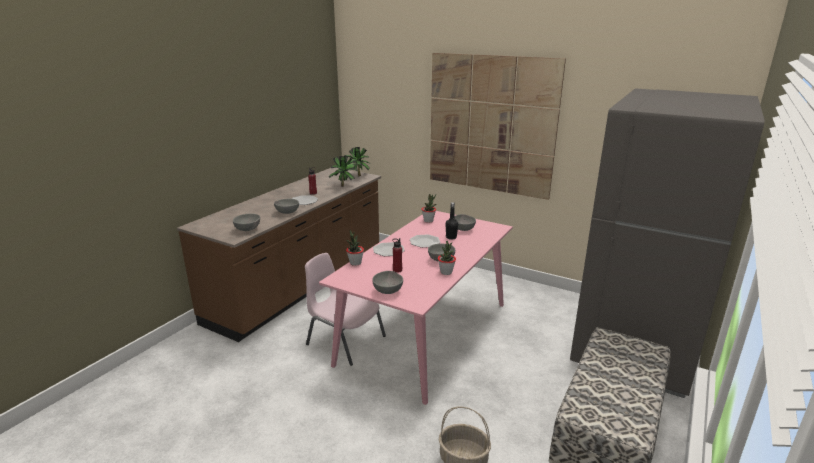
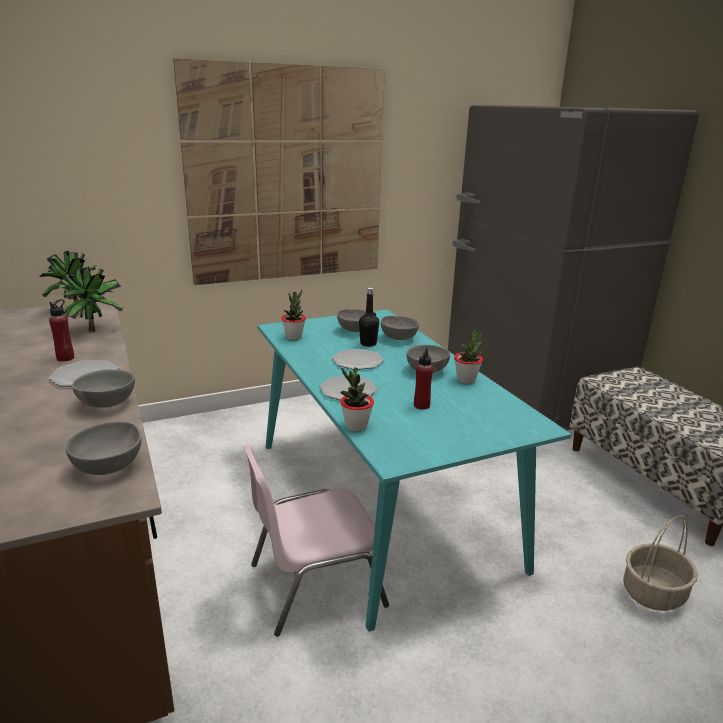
camera: 55 degrees left, 0 degrees up
pink dining table [319,211,513,405] -> turquoise dining table [257,309,571,632]
grey bowl [372,271,403,294] -> grey bowl moved to [381,316,419,340]

